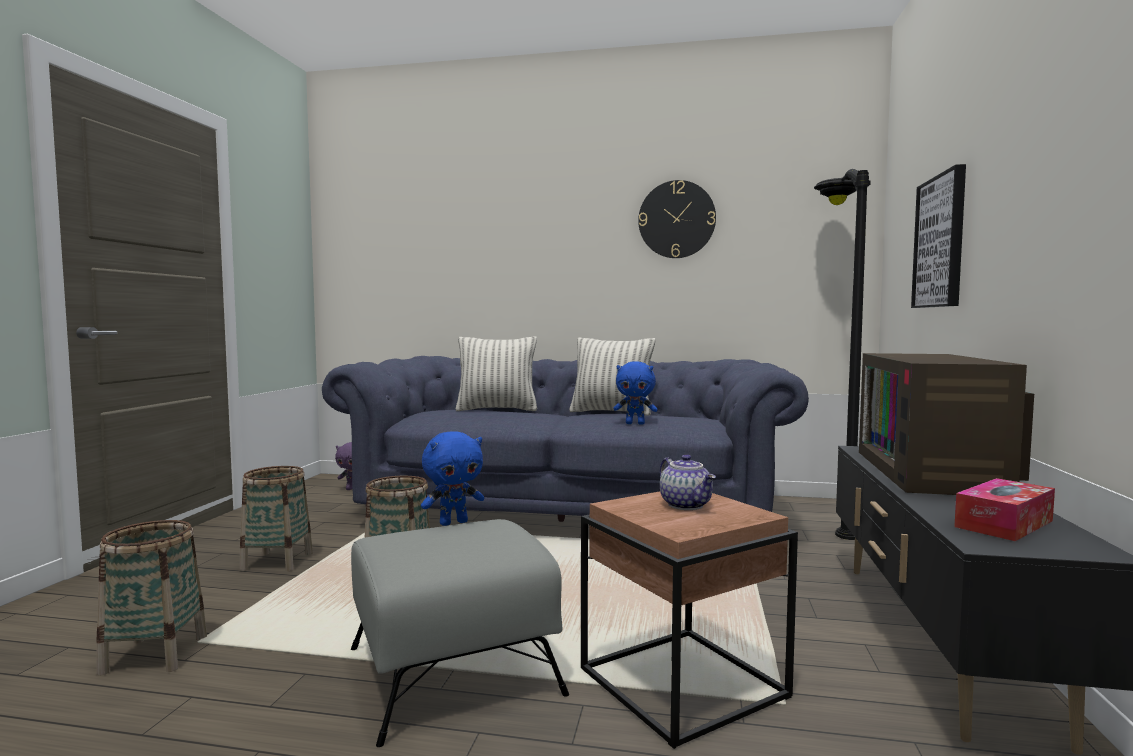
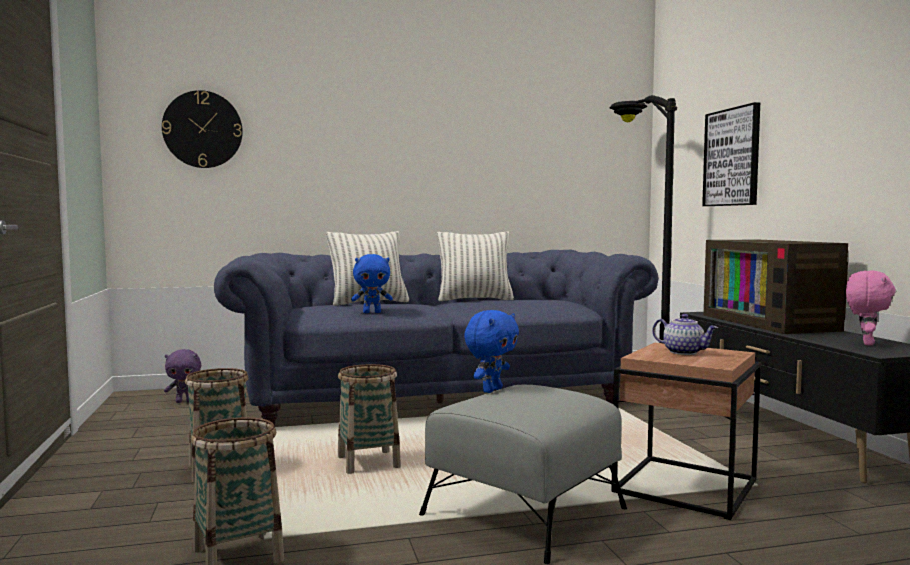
camera: 25 degrees left, 0 degrees up
blue plush toy [613,361,658,425] -> blue plush toy moved to [351,254,393,313]
wall clock [638,180,716,258] -> wall clock moved to [162,90,243,168]
tissue box [954,478,1055,541] -> pink plush toy [846,271,896,346]

